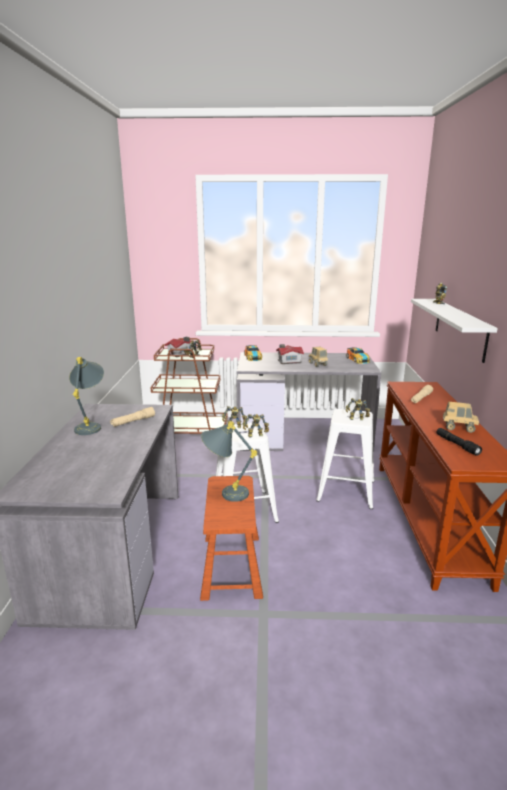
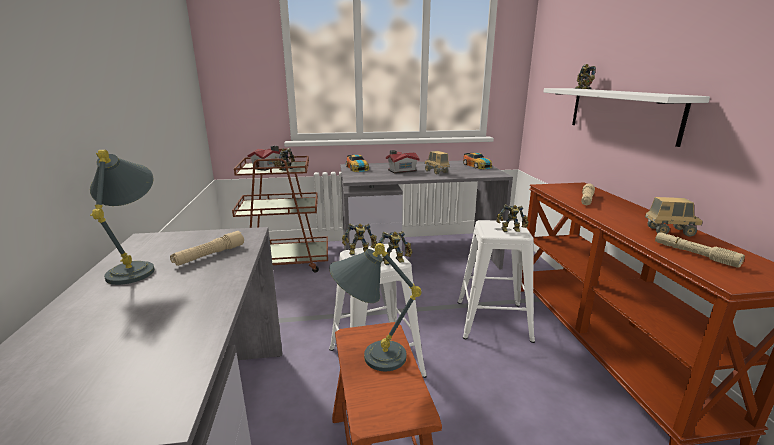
camera: 10 degrees left, 0 degrees up
black flashlight [437,428,482,456] -> beige flashlight [655,232,745,268]

